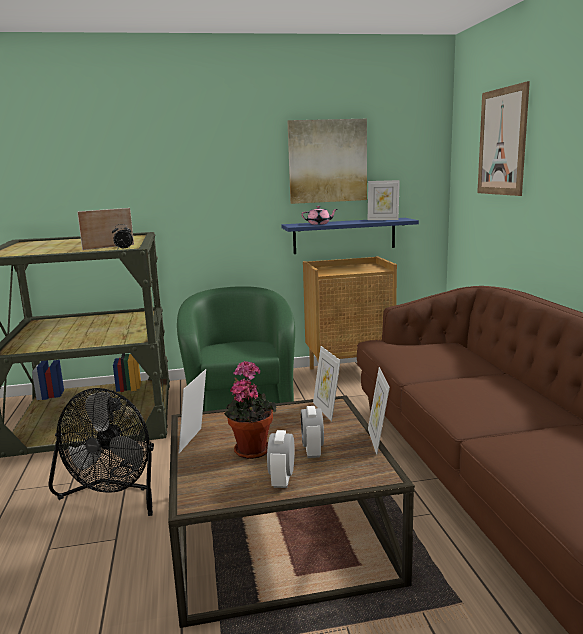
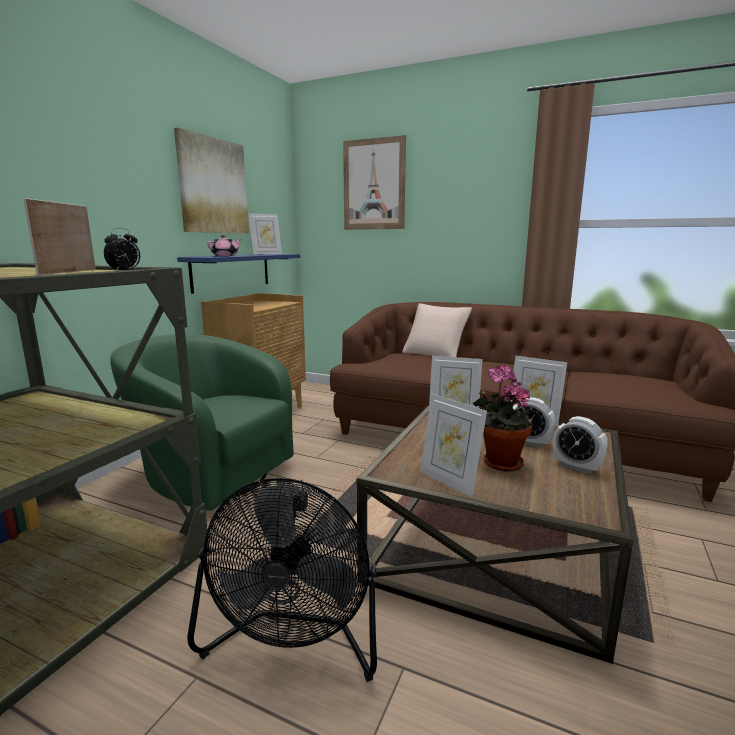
camera: 55 degrees left, 0 degrees up
black fan [48,388,154,516] -> black fan turned 45 degrees clockwise [187,478,377,682]
none -> beige pillow [402,303,472,357]

